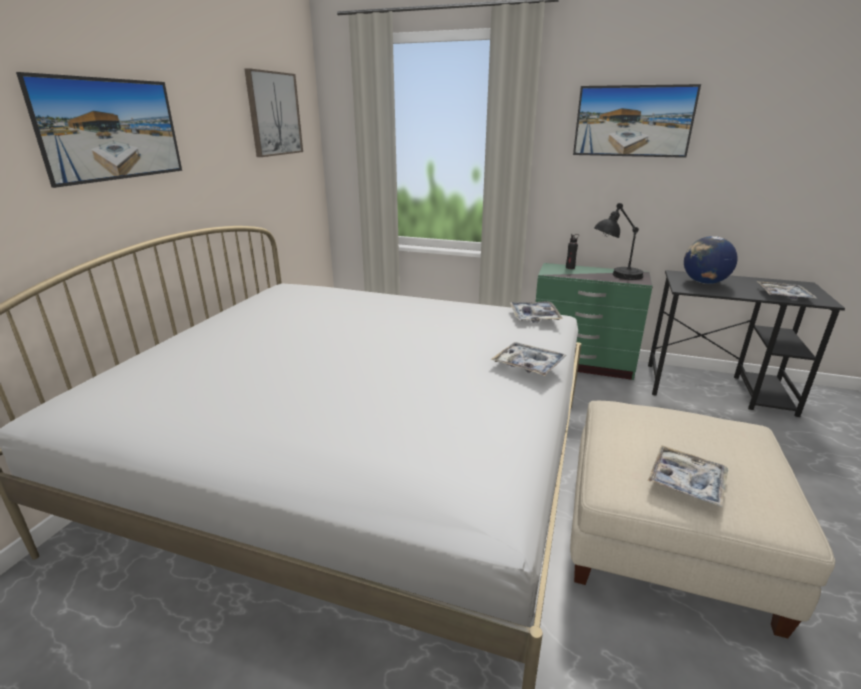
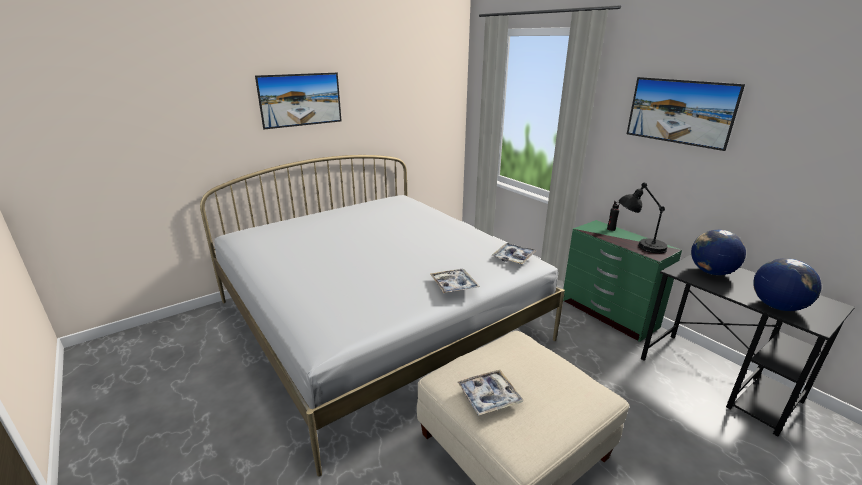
camera: 35 degrees right, 0 degrees up
picture [244,68,303,157] -> none
tray [757,281,817,299] -> globe [753,258,822,311]

